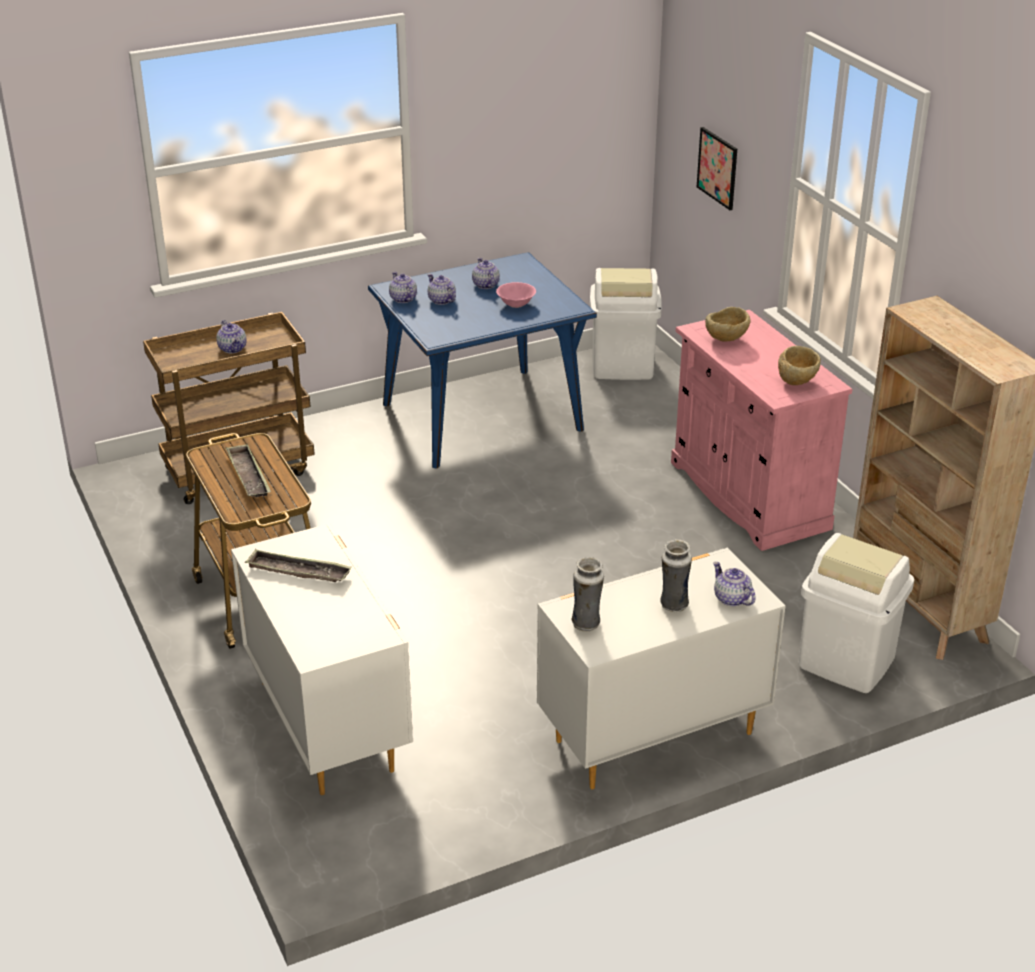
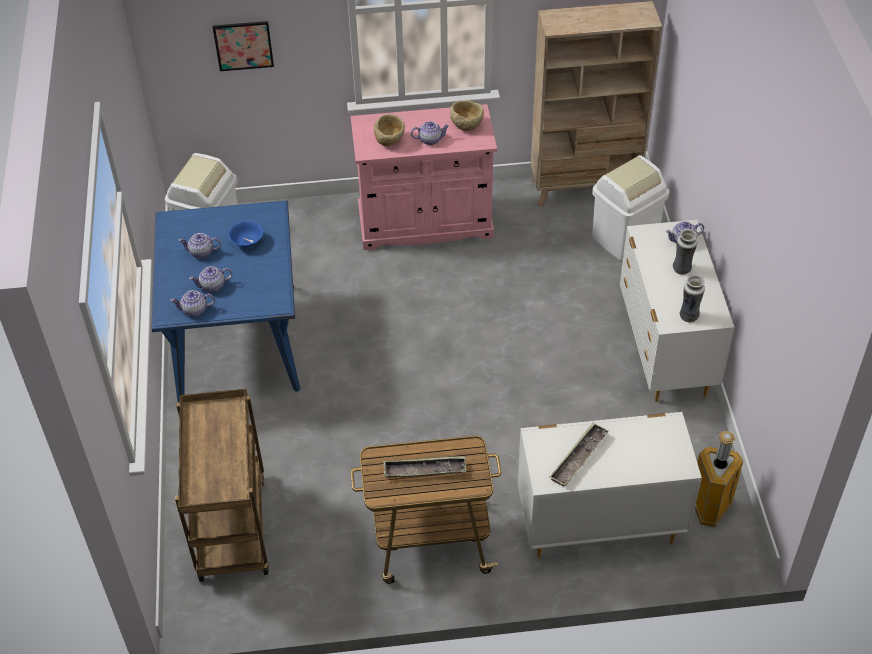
camera: 70 degrees left, 15 degrees up
teapot [216,320,247,353] -> teapot moved to [411,121,450,145]
pink bowl [496,282,536,308] -> blue bowl [228,221,263,248]
none -> trash can [695,431,743,527]

